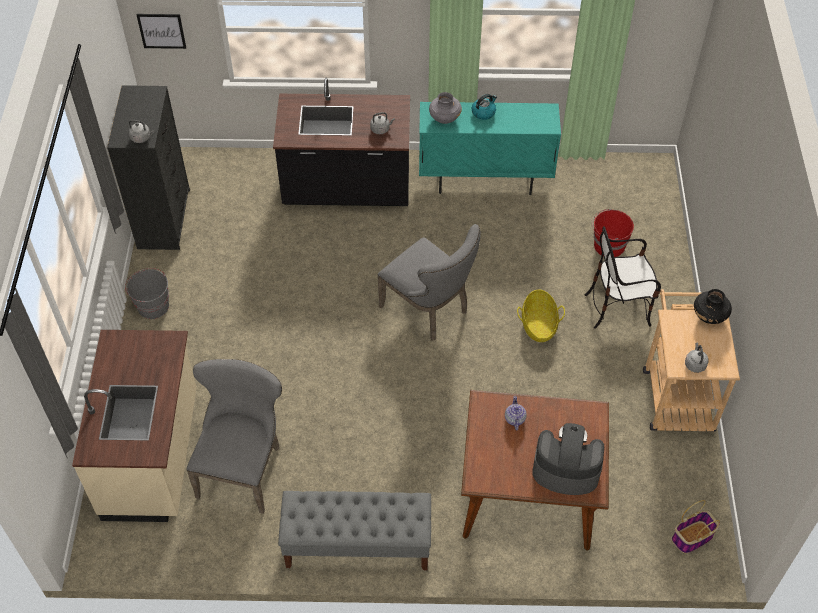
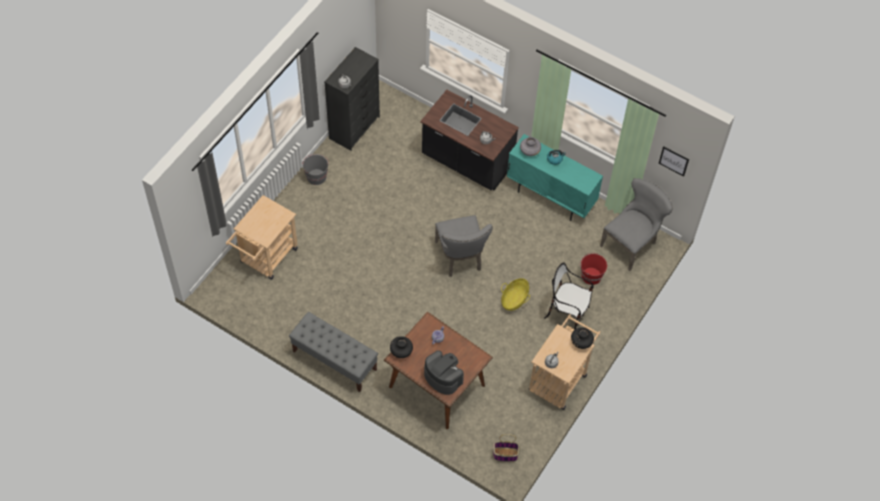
camera: 30 degrees right, 5 degrees up
beige counter [72,330,197,522] -> beige cart [226,195,298,280]
picture [136,14,186,49] -> picture moved to [659,146,689,176]
grey chair [186,359,282,514] -> grey chair moved to [600,178,673,271]
none -> black vase [390,336,413,358]

